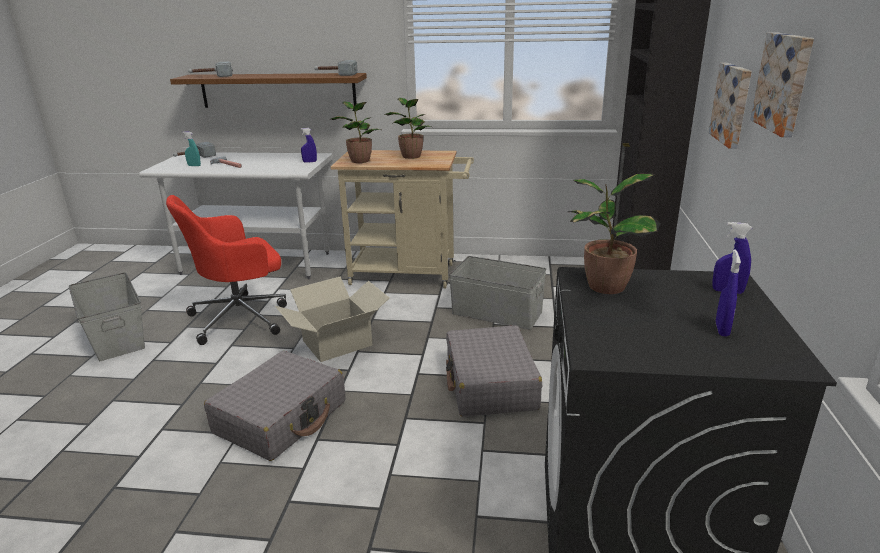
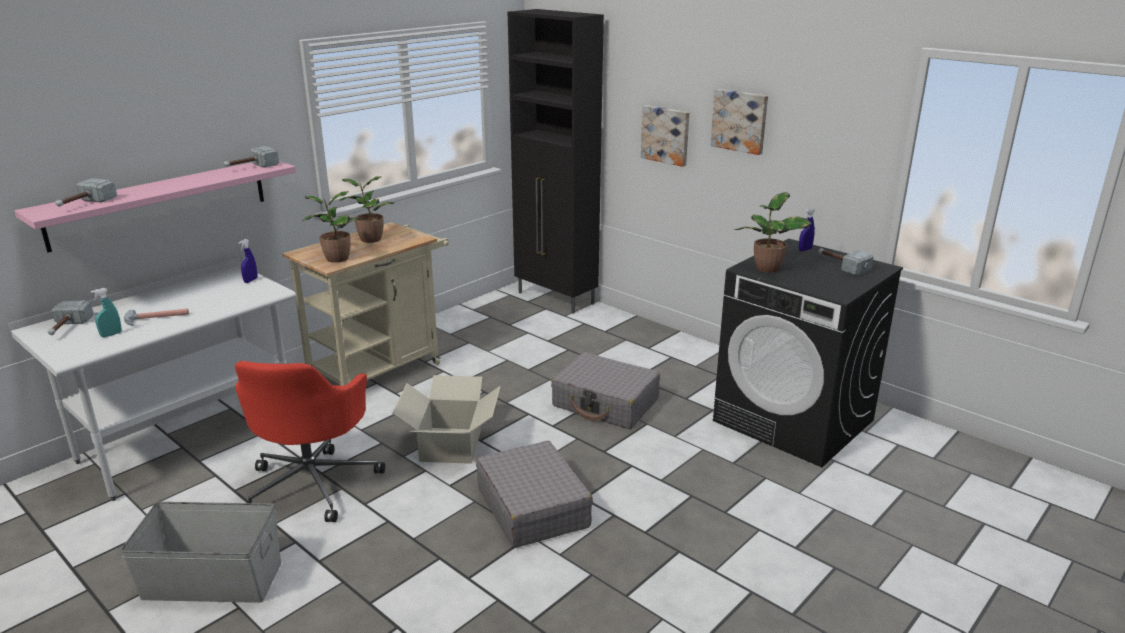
camera: 55 degrees left, 0 degrees up
brown shelf [170,73,367,108] -> pink shelf [14,161,296,252]
grey storage box [449,256,546,330] -> none
blue spray bottle [716,249,741,337] -> hammer [818,248,874,275]

